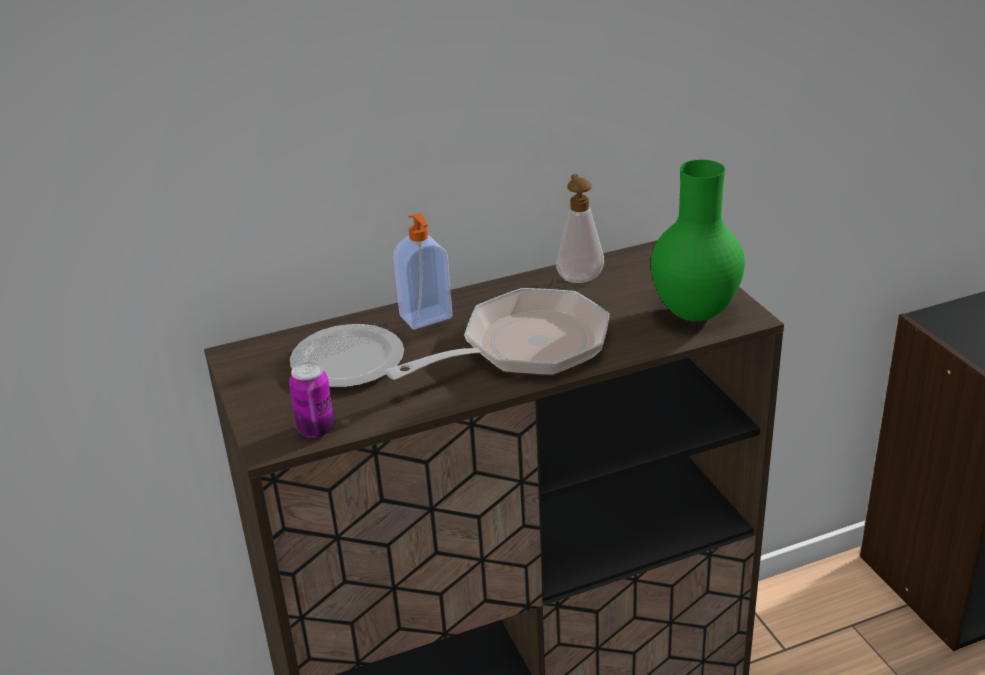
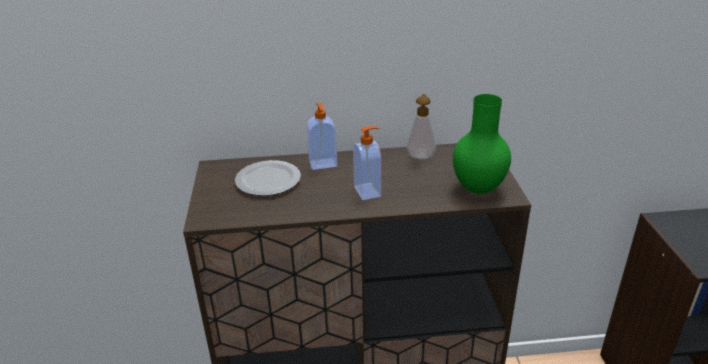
camera: 15 degrees right, 0 degrees up
can [289,362,334,438] -> none
frying pan [385,288,610,380] -> soap dispenser [353,126,381,200]

